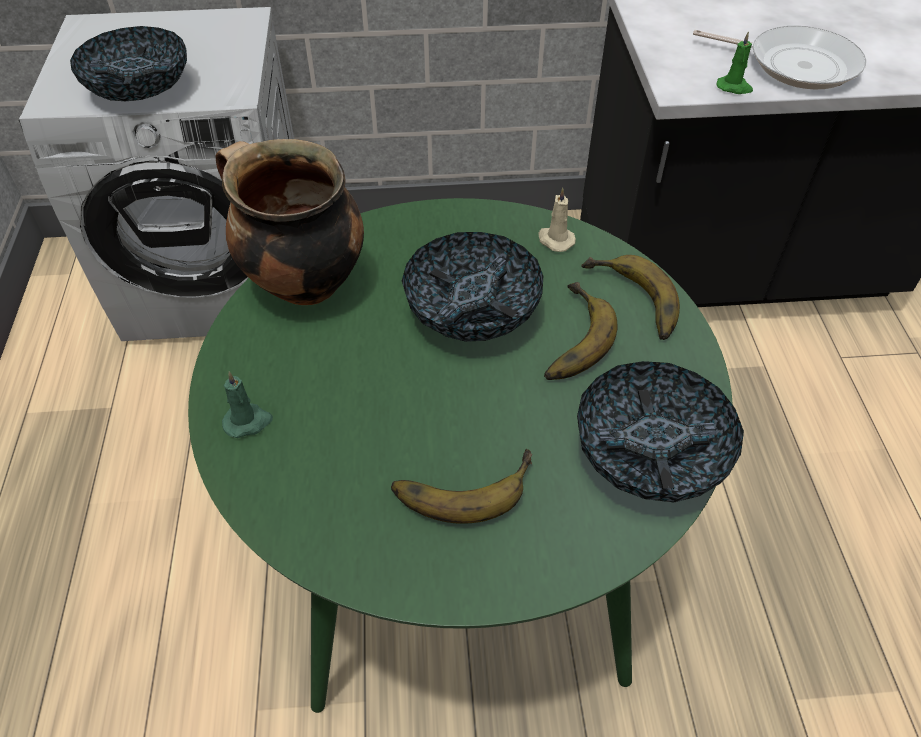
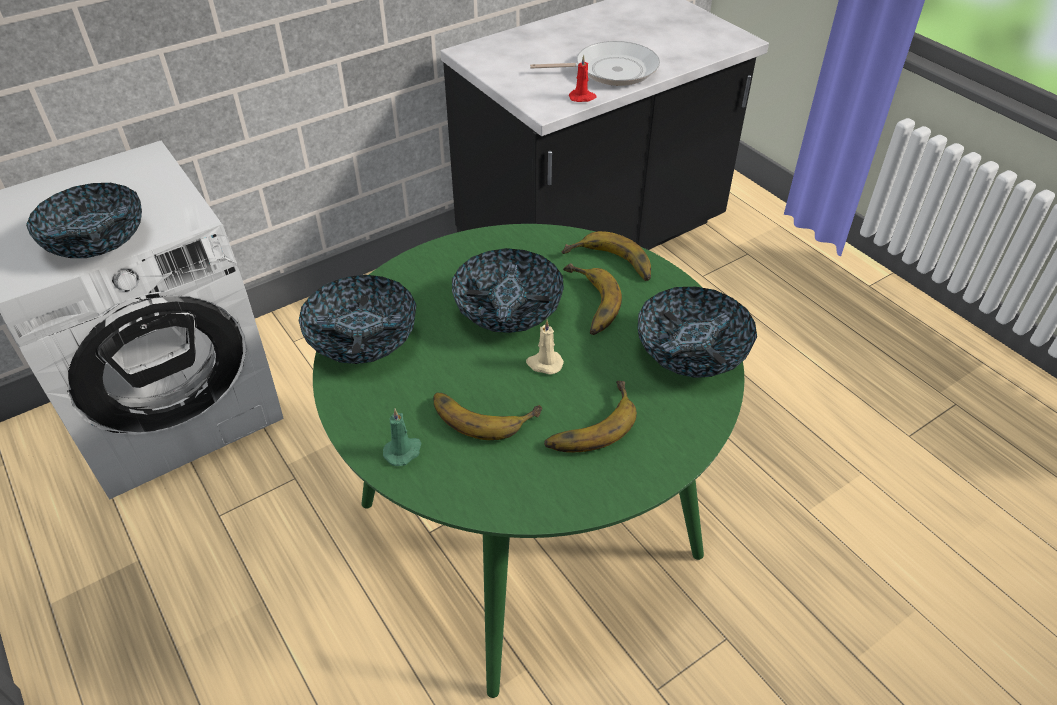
camera: 30 degrees left, 5 degrees down
cooking pot [215,139,364,305] -> bowl [299,275,417,364]
beige candle [538,188,576,252] -> beige candle moved to [526,319,564,375]
green candle [716,31,753,94] -> red candle [569,55,597,102]
none -> banana [433,392,542,440]

